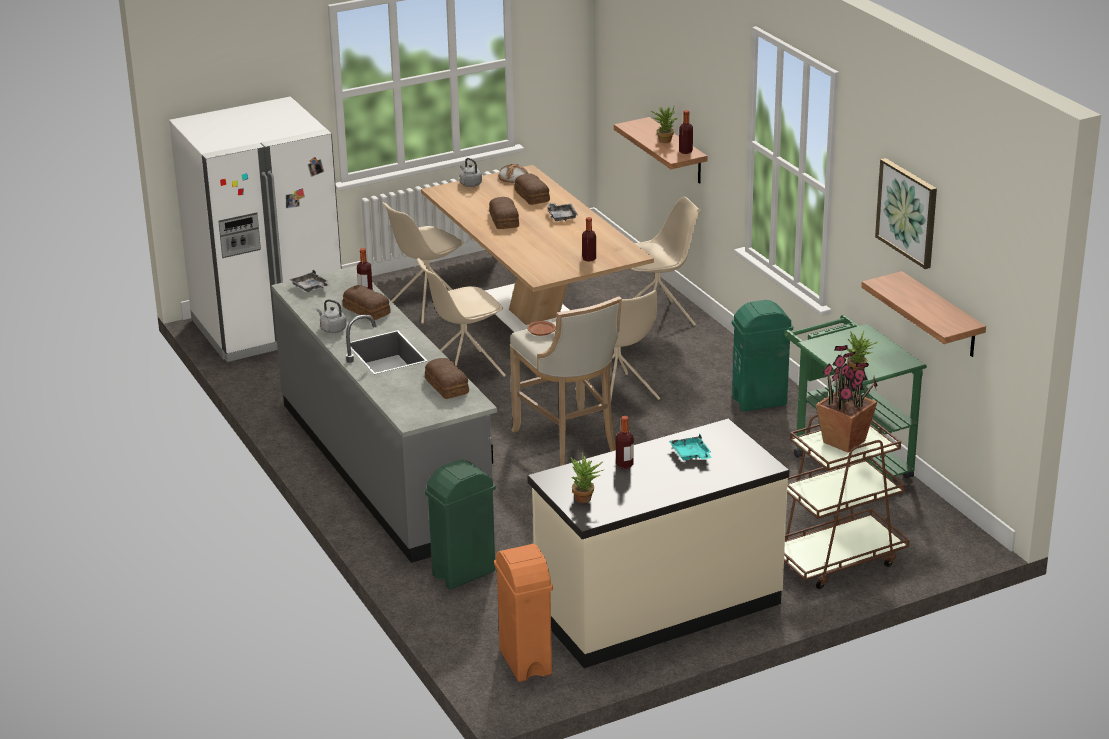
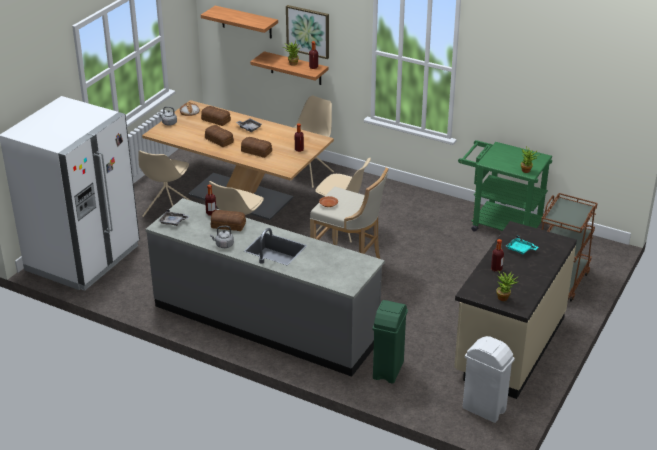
camera: 35 degrees left, 5 degrees up
bread [425,358,469,399] -> bread moved to [241,137,272,158]
orange trash can [494,544,553,682] -> white trash can [463,336,515,423]
green trash can [732,300,793,412] -> none
potted plant [816,345,878,452] -> none
shelf [861,271,986,357] -> shelf moved to [201,6,278,38]
picture [875,158,937,269] -> picture moved to [286,5,329,59]

